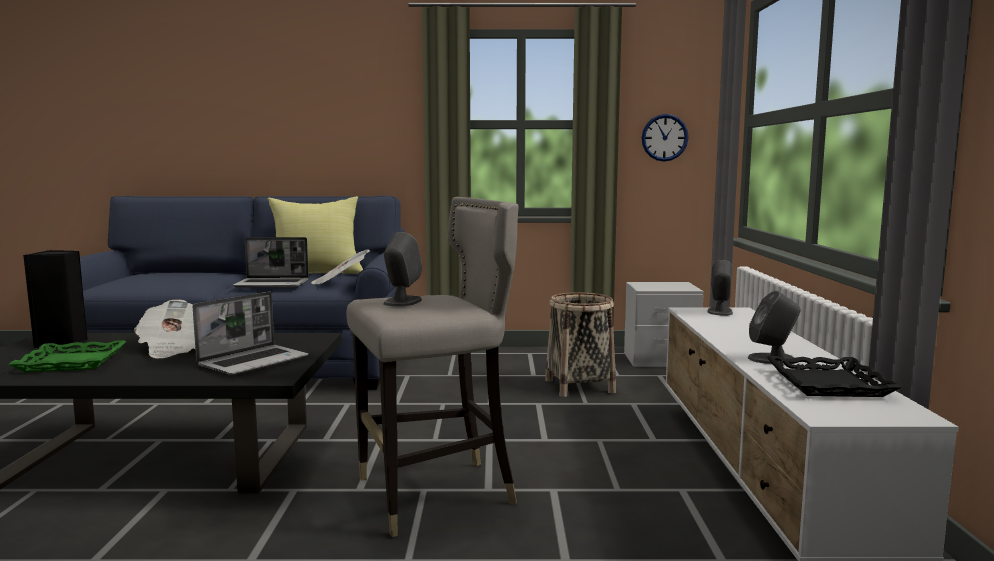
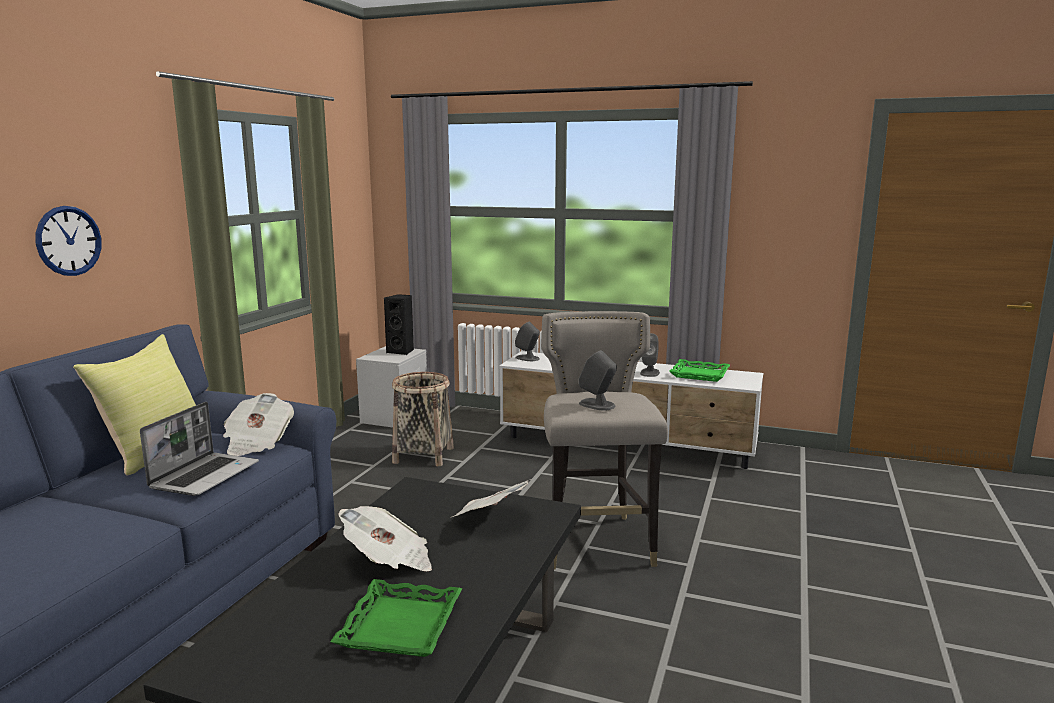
camera: 70 degrees left, 5 degrees up
black speaker [23,250,88,348] -> black speaker moved to [384,294,414,355]
laptop [193,291,308,376] -> newspaper [452,479,531,517]
wall clock [642,114,689,162] -> wall clock moved to [35,206,101,276]
black tray [767,356,902,397] -> green tray [669,359,730,382]

